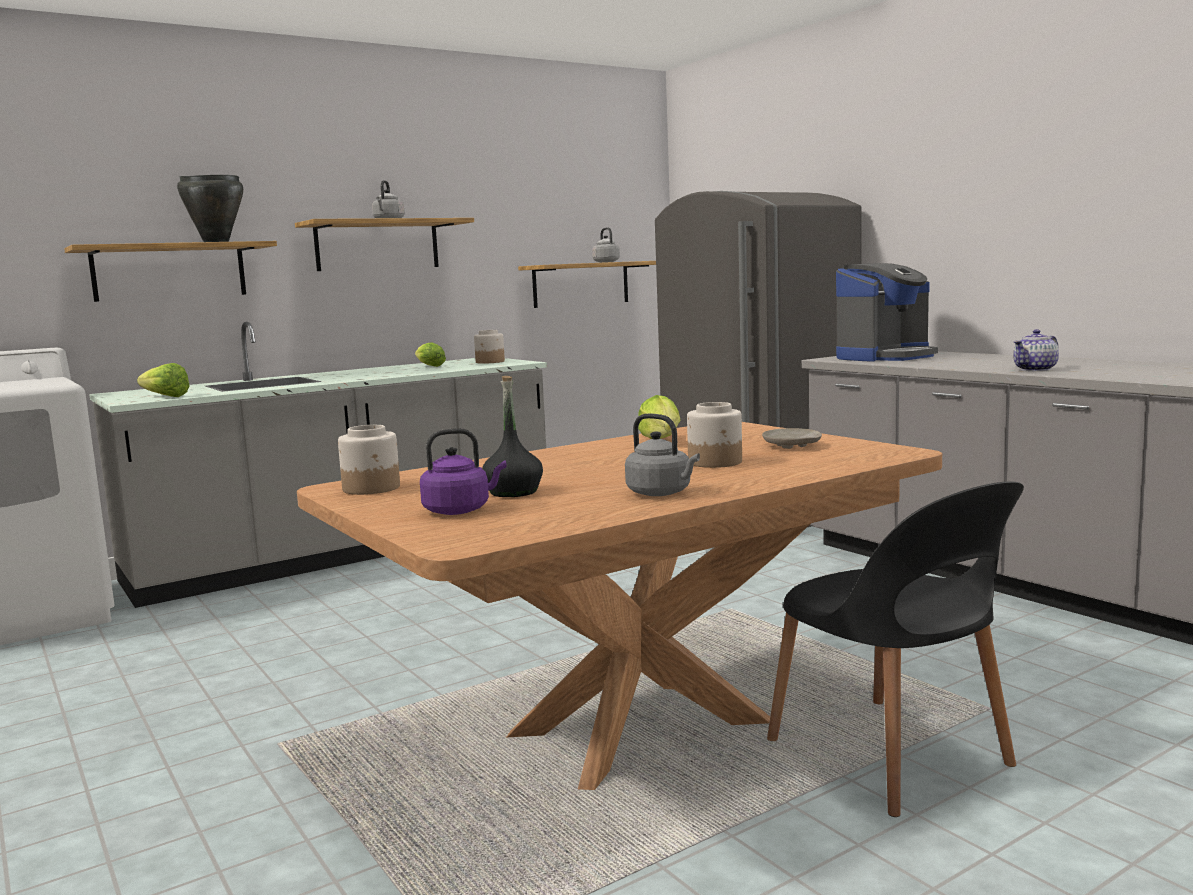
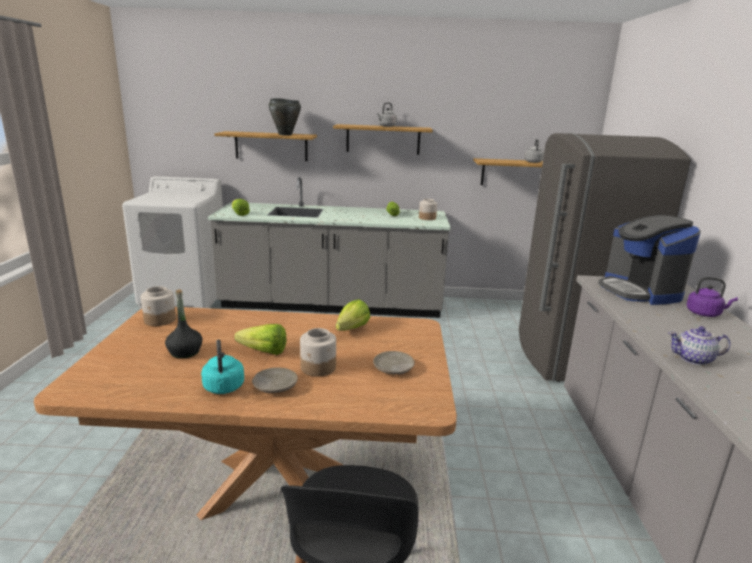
camera: 35 degrees right, 10 degrees up
purple kettle [420,429,507,515] -> purple kettle moved to [686,277,738,317]
grey kettle [625,414,700,496] -> turquoise kettle [201,339,244,394]
coffee machine [836,263,938,362] -> coffee machine turned 75 degrees clockwise [598,215,701,305]
none -> lettuce [234,324,287,355]
none -> beige plate [252,367,298,393]

